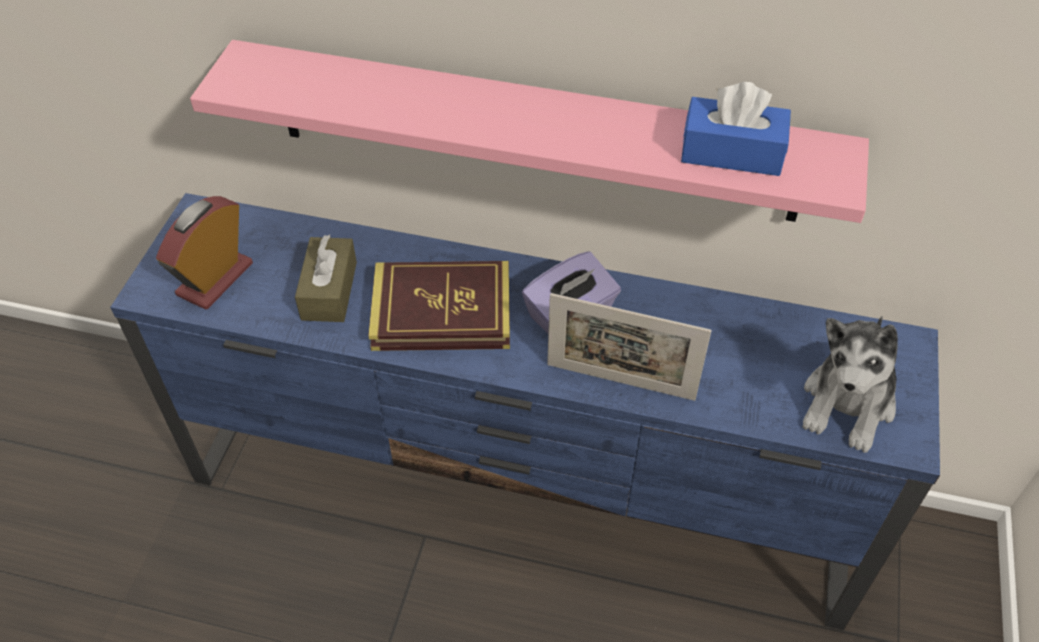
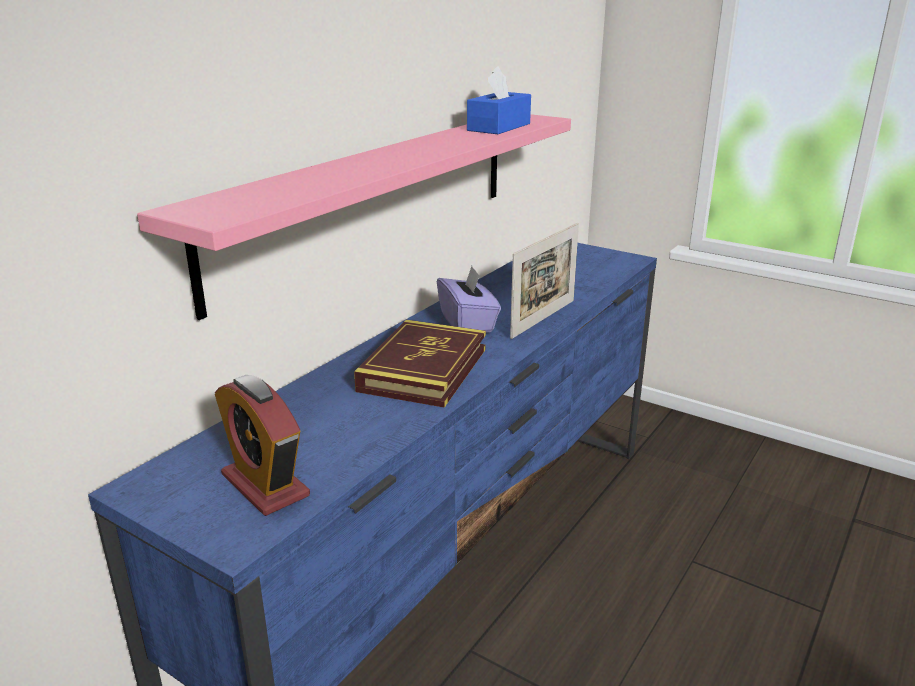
camera: 70 degrees left, 25 degrees down
brown tissue box [295,235,357,322] -> none
plush toy [803,316,898,453] -> none

